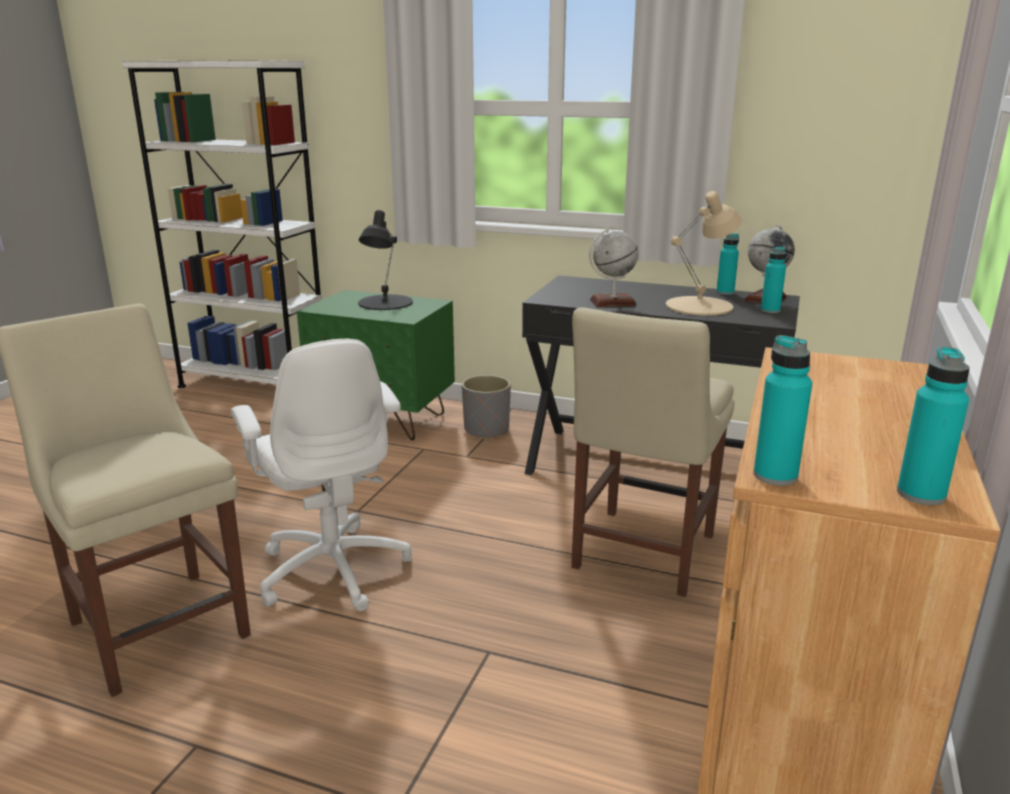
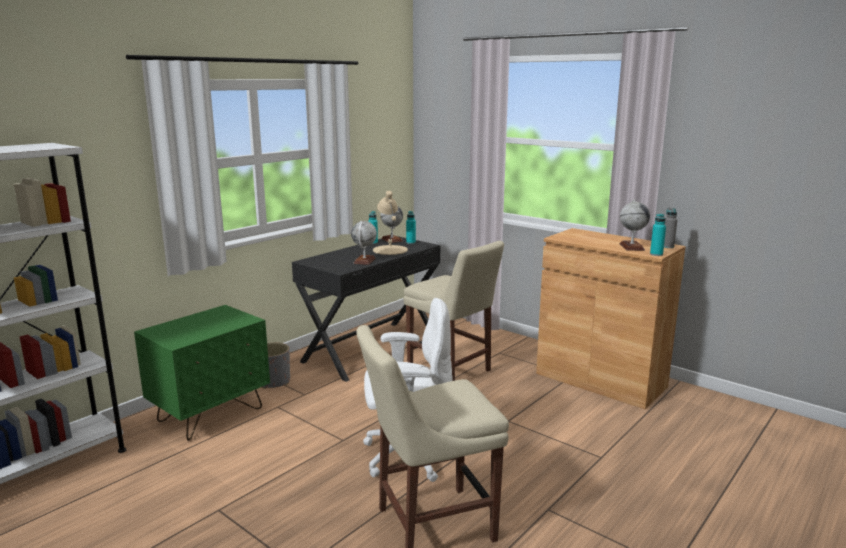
camera: 70 degrees left, 5 degrees down
black table lamp [358,210,413,310] -> none
turquoise bottle [897,347,970,505] -> grey bottle [664,207,677,248]
none -> globe [619,199,650,251]

